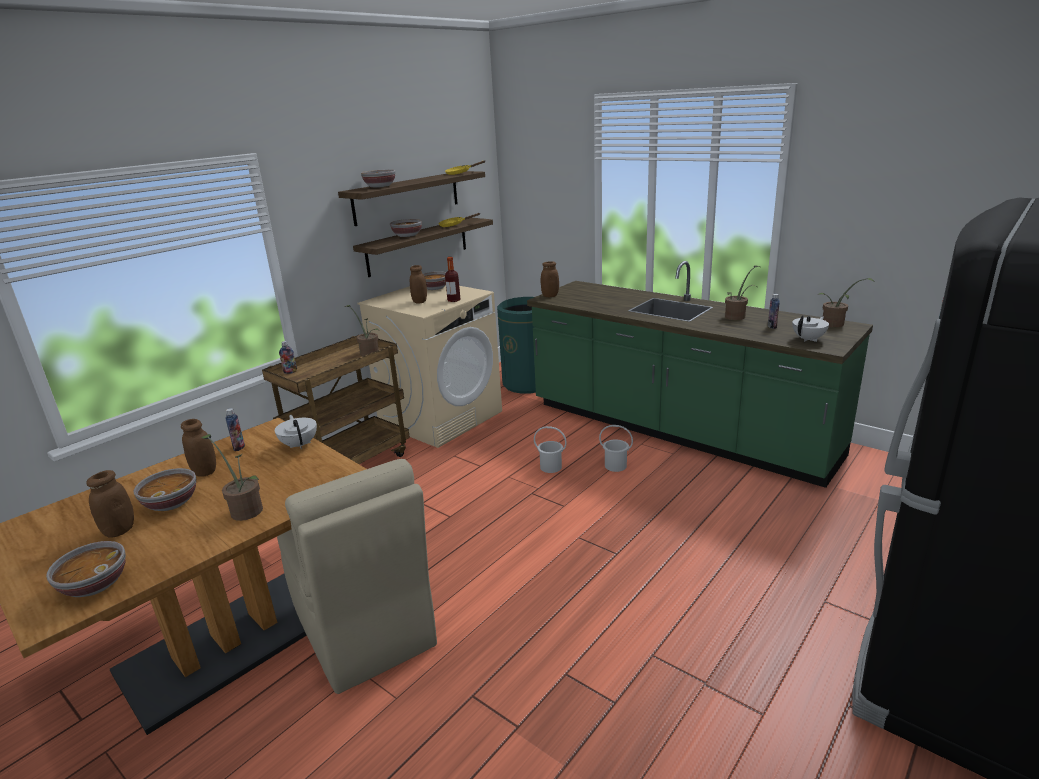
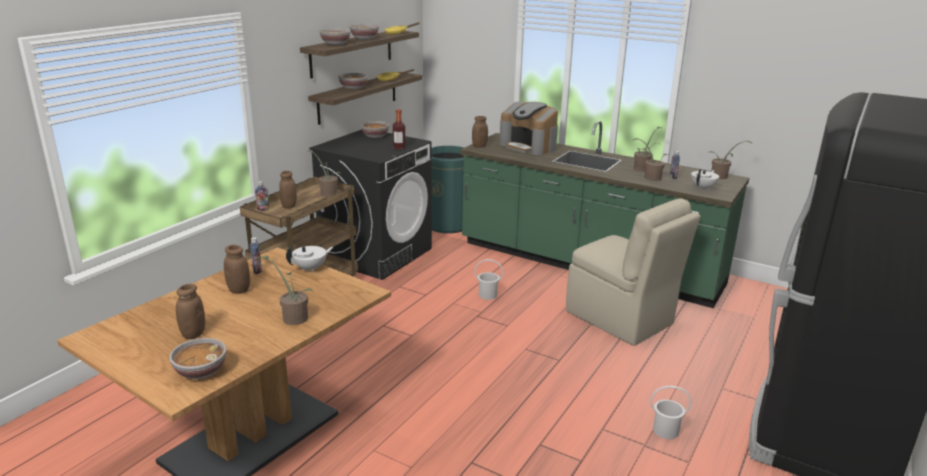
camera: 10 degrees left, 0 degrees up
bowl [134,468,196,511] -> bowl moved to [350,24,379,40]
white teapot [275,415,317,449] -> white teapot turned 90 degrees clockwise [286,246,333,272]
beige chair [277,459,437,694] -> beige chair moved to [566,198,701,346]
beige washing machine [357,286,502,448] -> black washing machine [309,130,432,280]
brown jar [410,265,427,303] -> brown jar moved to [280,171,297,209]
white bucket [599,425,633,472] -> white bucket moved to [650,386,691,439]
none -> coffee machine [499,102,558,155]
none -> potted plant [632,138,668,181]

